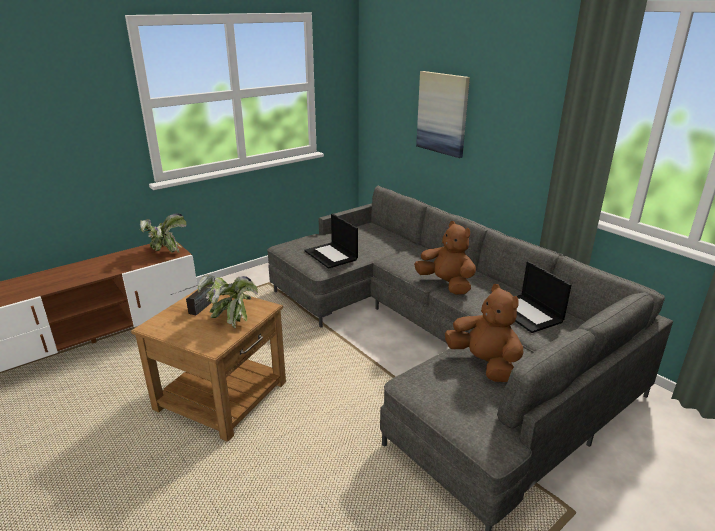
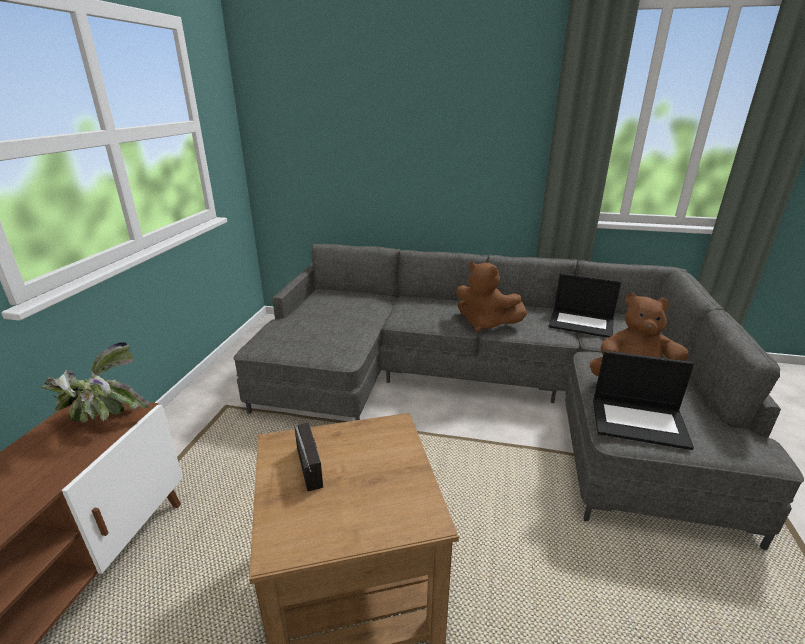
camera: 40 degrees left, 0 degrees up
potted plant [198,274,258,328] -> none
laptop [305,213,358,269] -> laptop moved to [593,351,694,450]
brown plush toy [414,221,476,294] -> brown plush toy turned 150 degrees counterclockwise [456,262,527,332]
picture [416,71,470,158] -> none

